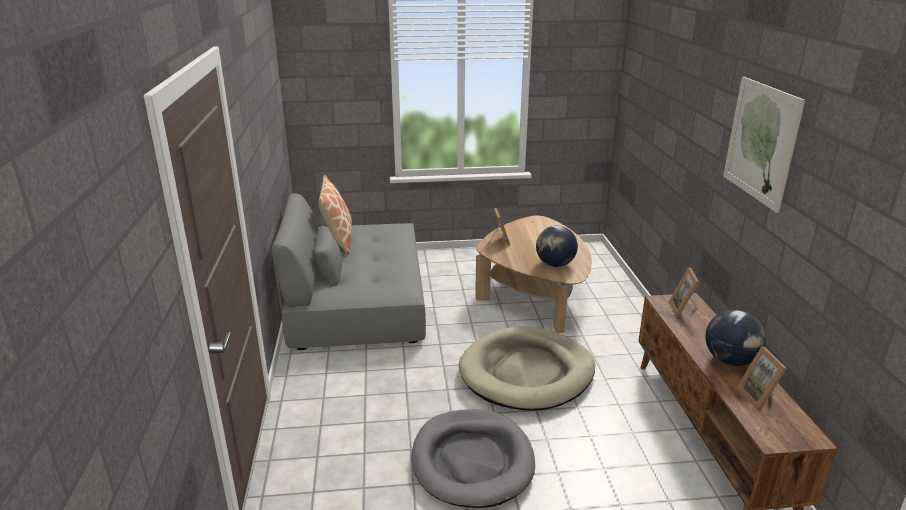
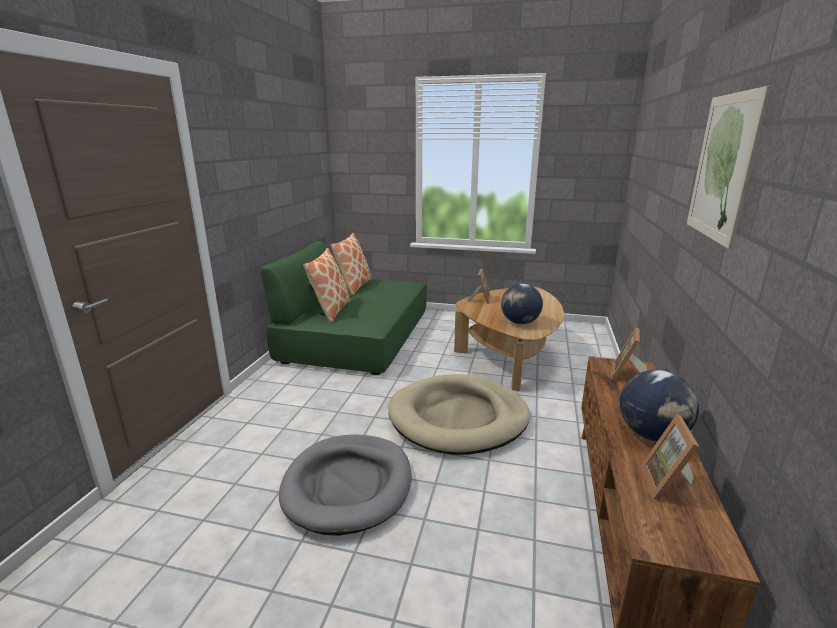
camera: 20 degrees right, 5 degrees down
grey sofa [271,193,426,350] -> green sofa [260,241,427,375]
none -> pillow [303,248,351,323]

